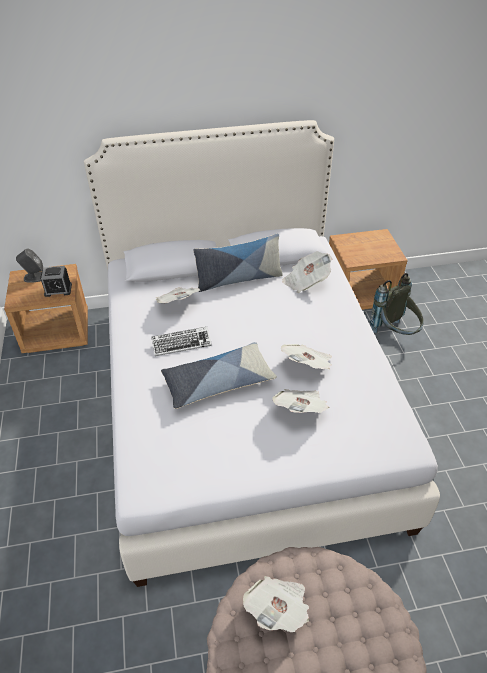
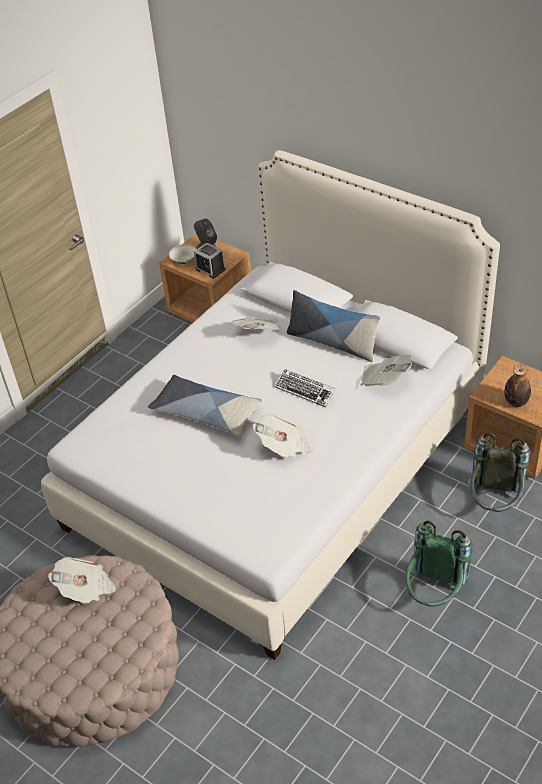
camera: 50 degrees right, 0 degrees up
keyboard [151,326,212,356] -> keyboard moved to [275,369,336,407]
newspaper [272,389,329,413] -> none
none -> white bowl [169,244,196,264]
none -> green backpack [405,521,472,607]
none -> bottle [504,364,531,407]

